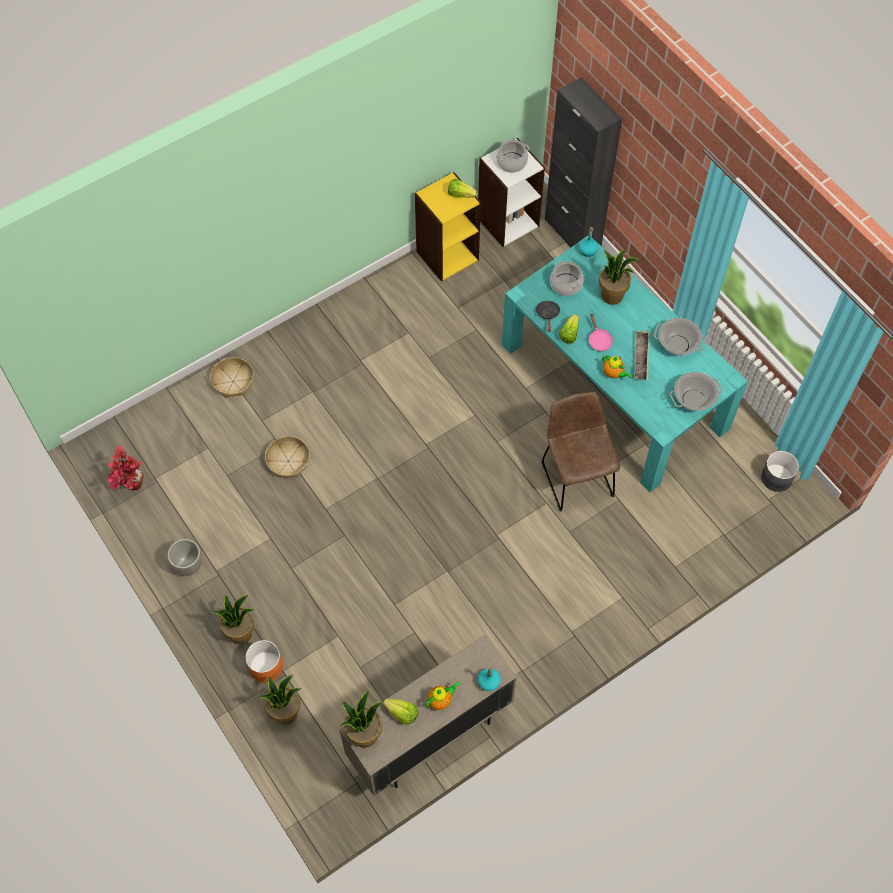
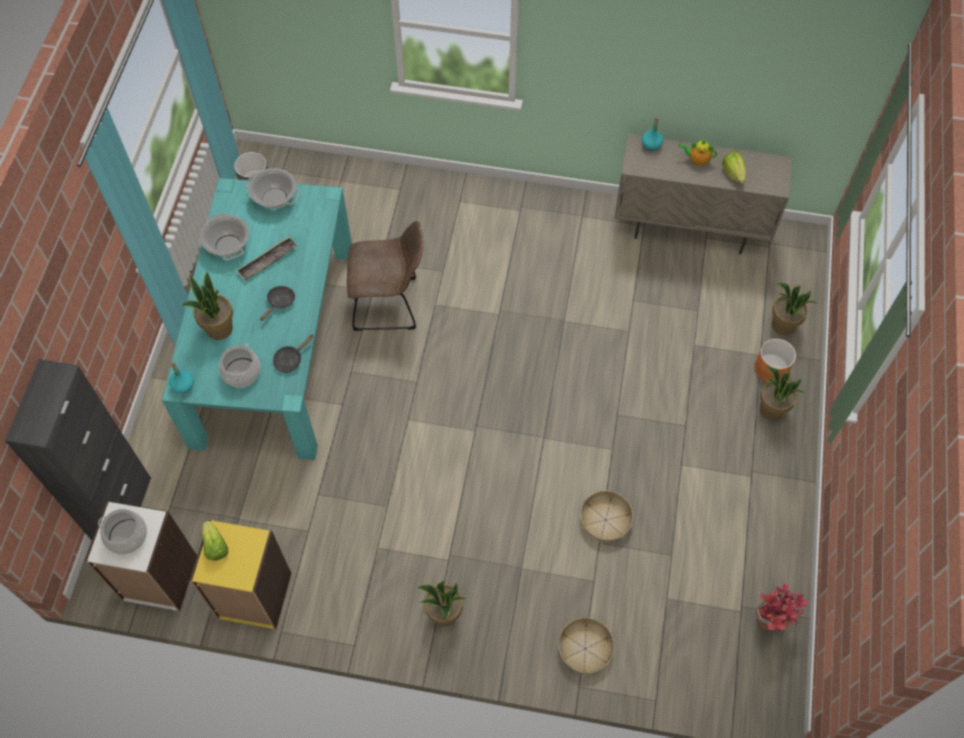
camera: 135 degrees left, 0 degrees up
grey planter [168,539,202,576] -> none
potted plant [340,690,382,748] -> potted plant moved to [417,581,466,626]
brown chair [542,392,620,511] -> brown chair turned 120 degrees counterclockwise [347,221,423,331]
lettuce [559,314,579,343] -> none
pink frying pan [589,314,613,351] -> black frying pan [260,286,295,321]
teapot [602,356,632,378] -> none

